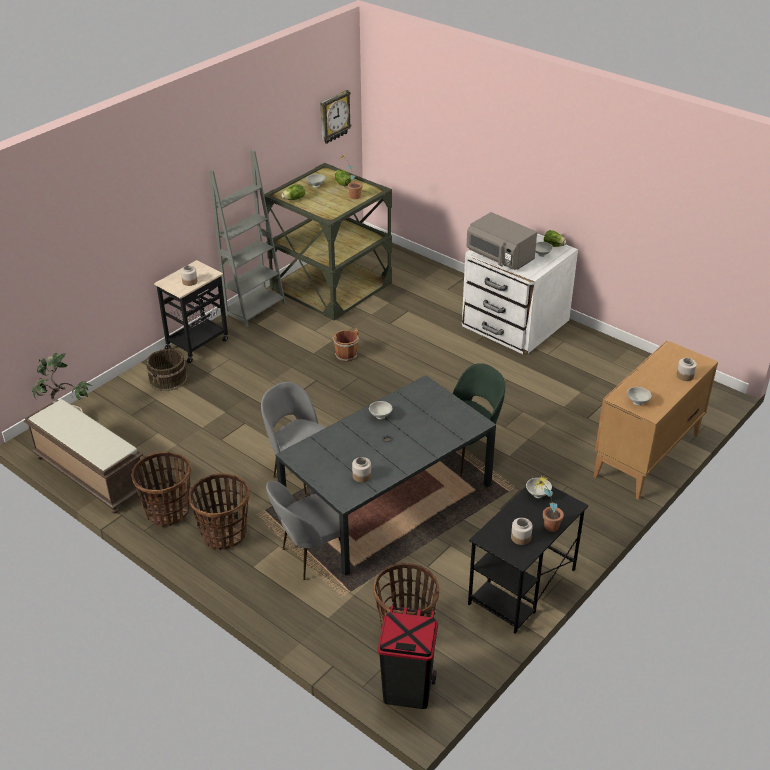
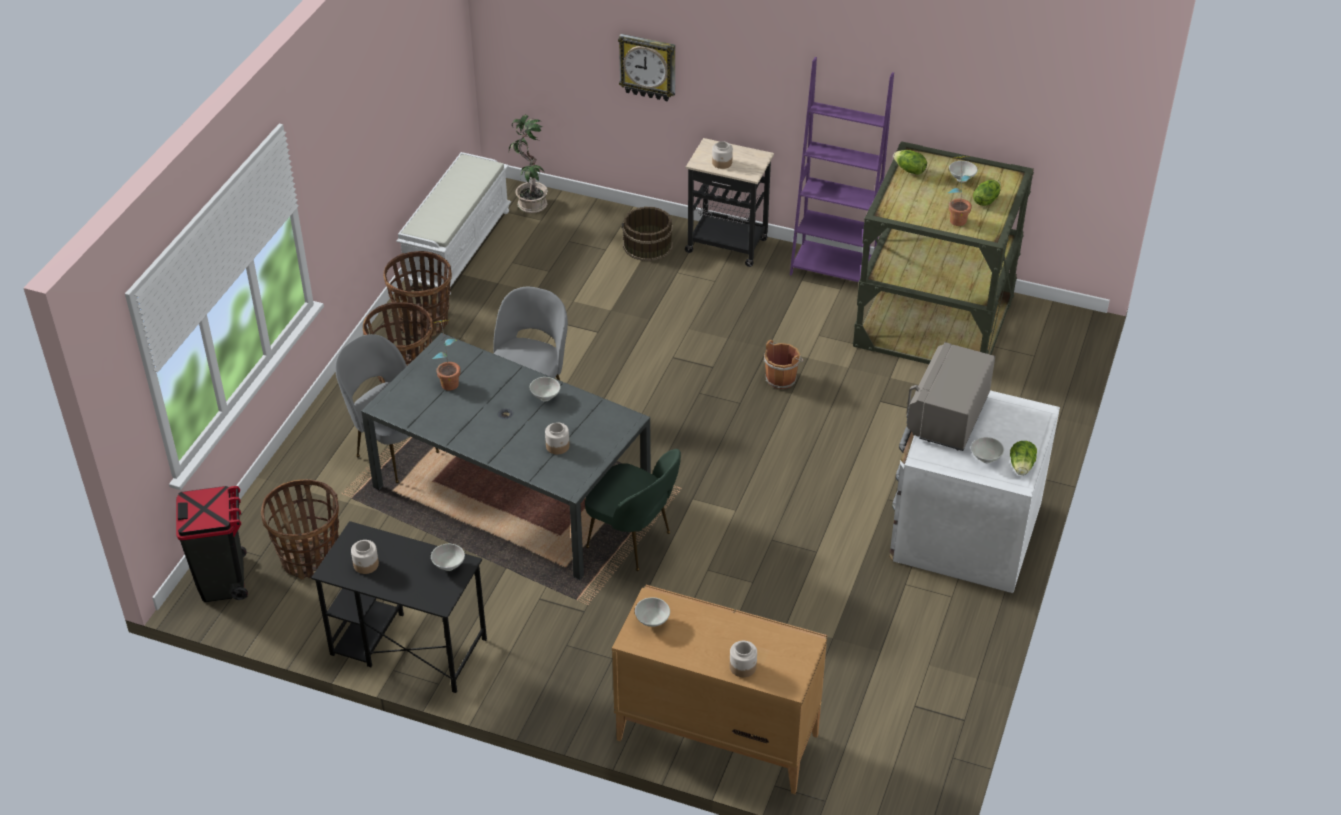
camera: 70 degrees right, 5 degrees up
brown bench [24,399,148,513] -> white bench [396,152,511,294]
grey bookcase [209,149,286,327] -> purple bookcase [790,57,894,282]
wall clock [320,90,352,144] -> wall clock moved to [618,34,675,101]
jar [352,457,371,483] -> jar moved to [545,423,570,454]
potted plant [534,476,564,532] -> potted plant moved to [432,319,460,391]

